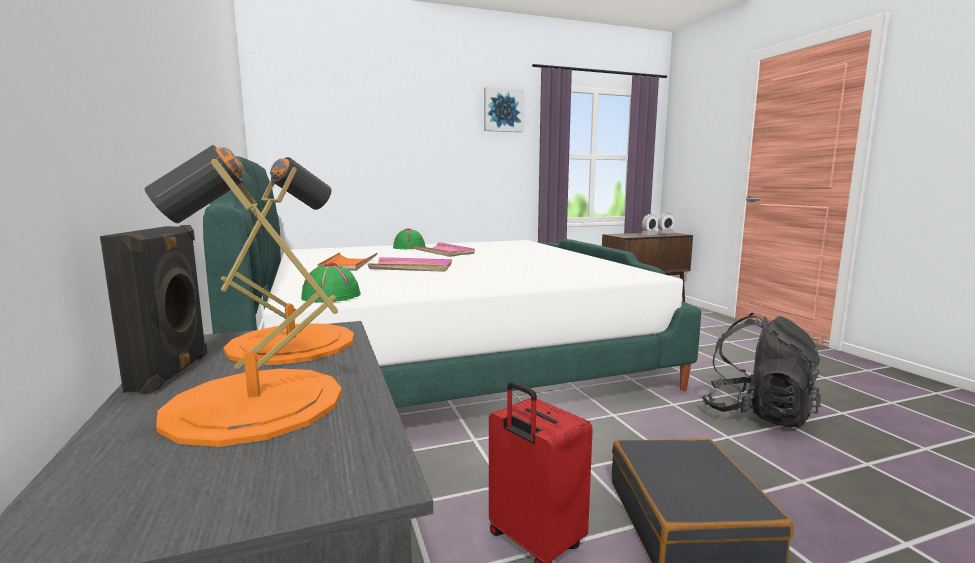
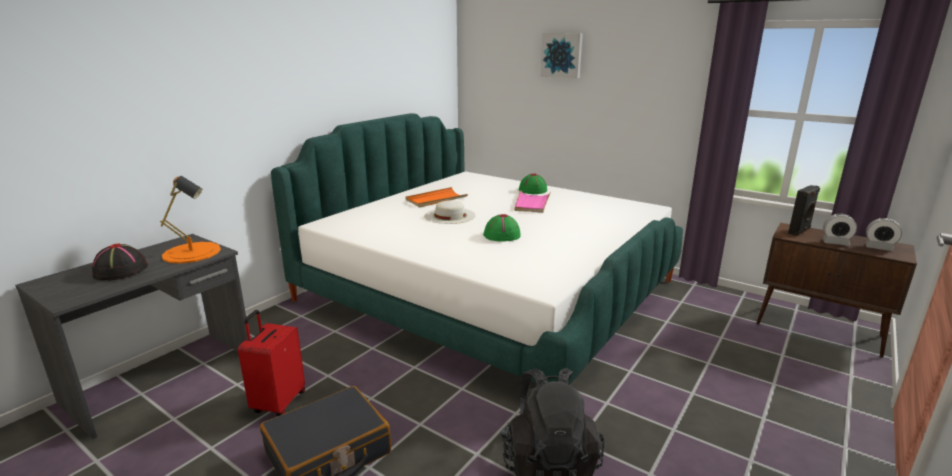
camera: 55 degrees right, 10 degrees up
black speaker [100,225,207,394] -> black speaker moved to [788,185,820,236]
orange table lamp [145,145,342,447] -> black hat [92,243,148,280]
green hat [301,263,361,303] -> green hat moved to [483,214,521,242]
pink tray [368,257,452,272] -> white hat [425,200,476,224]
picture [484,87,524,132] -> picture moved to [540,33,583,78]

